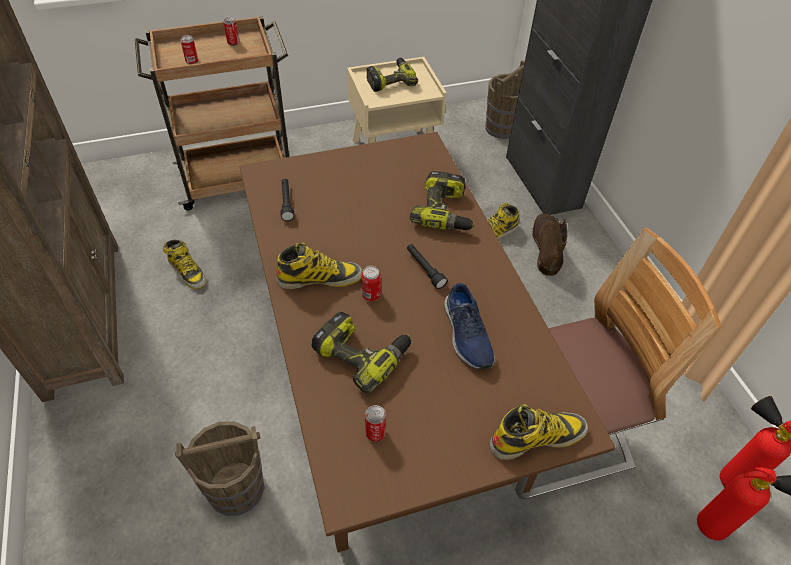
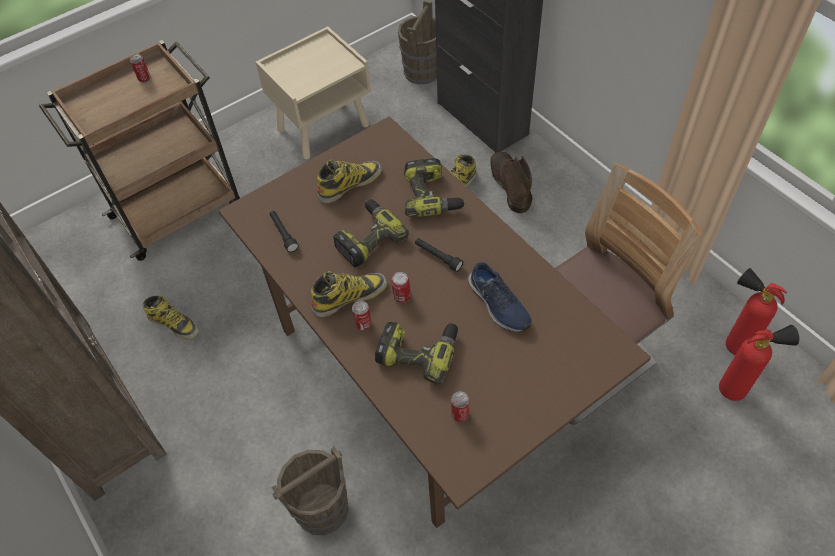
camera: 15 degrees left, 5 degrees up
can [180,35,198,65] -> can moved to [352,300,371,330]
power drill [366,58,418,92] -> power drill moved to [333,199,409,267]
boot [490,404,588,460] -> boot moved to [317,159,382,203]

